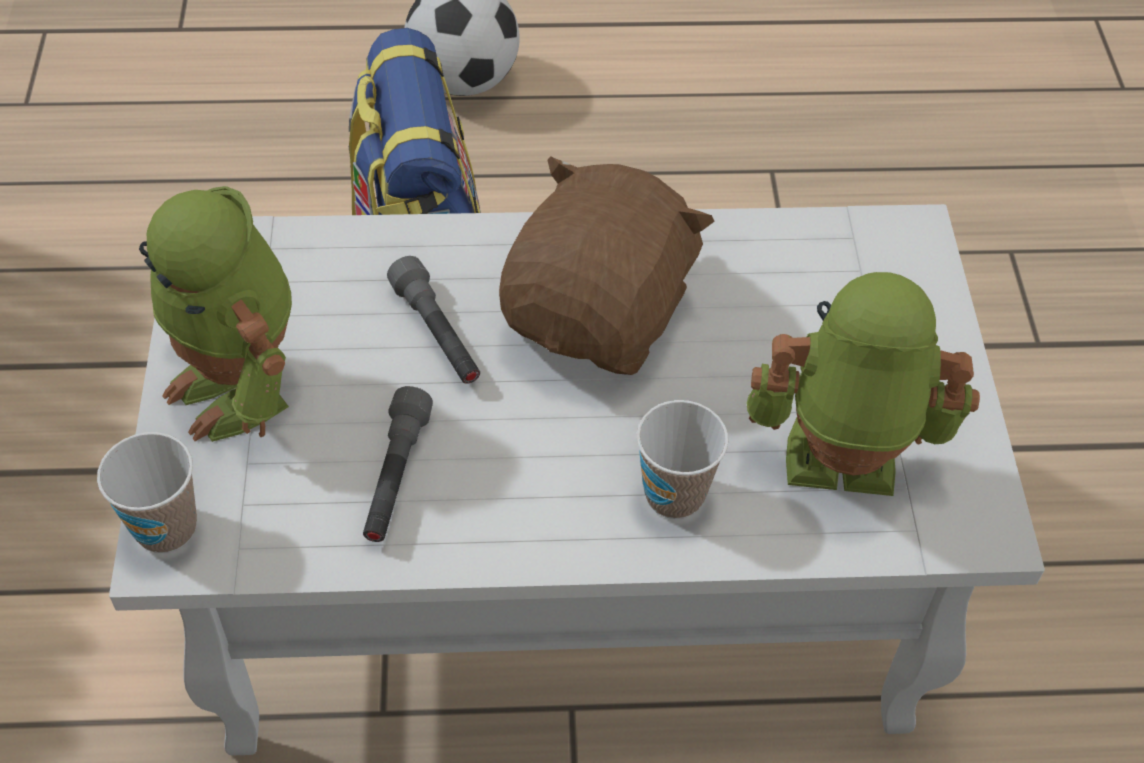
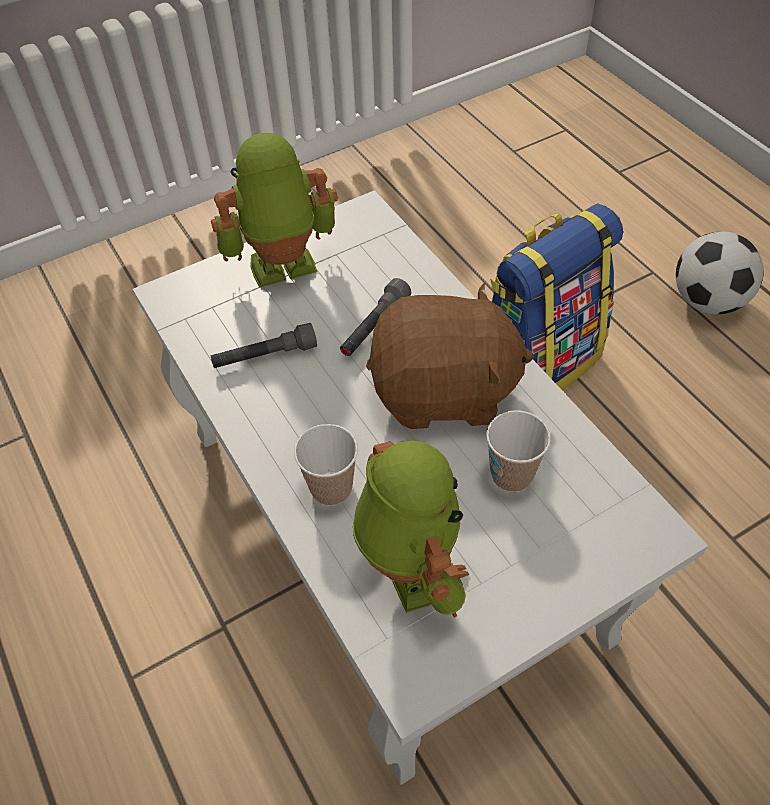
camera: 65 degrees right, 0 degrees up
cup [97,432,197,553] -> cup moved to [486,410,551,492]
toy robot [139,186,292,442] -> toy robot turned 45 degrees clockwise [211,133,338,288]

